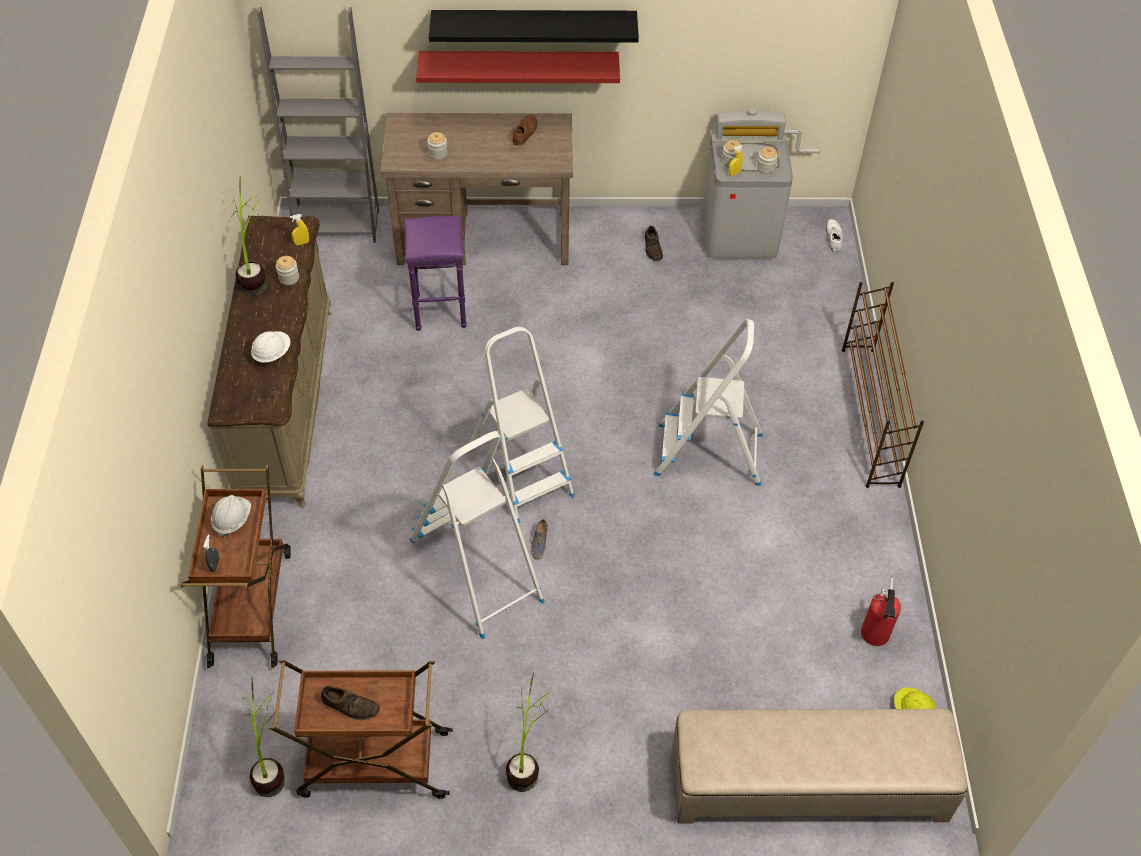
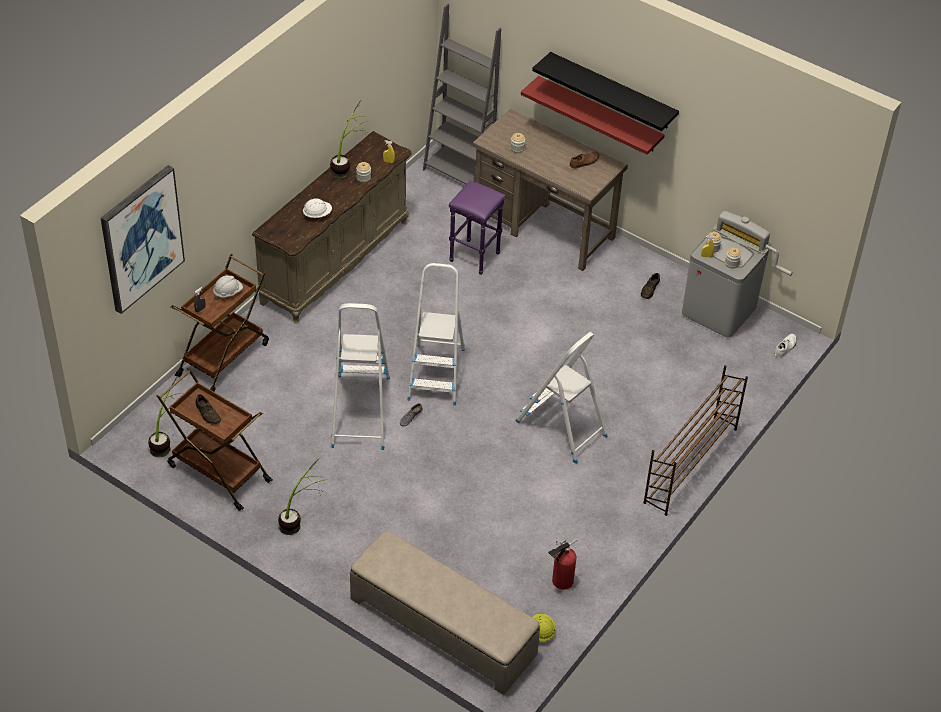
camera: 35 degrees right, 5 degrees down
none -> picture [101,165,185,314]

